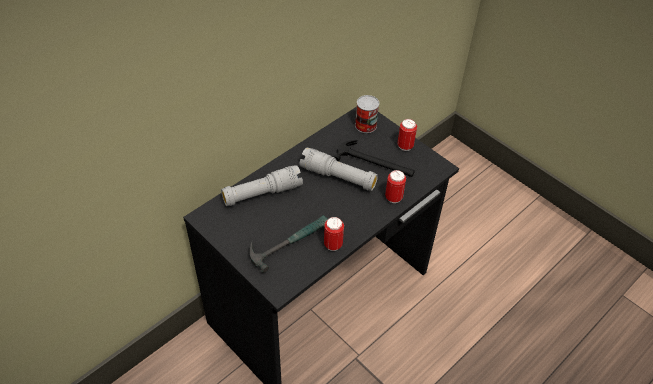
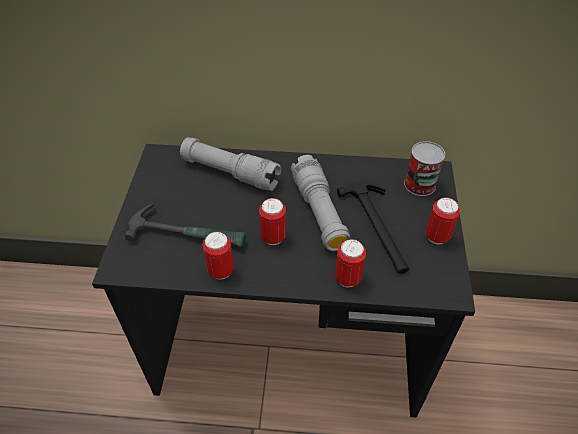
camera: 50 degrees right, 0 degrees up
none -> can [259,198,286,245]

